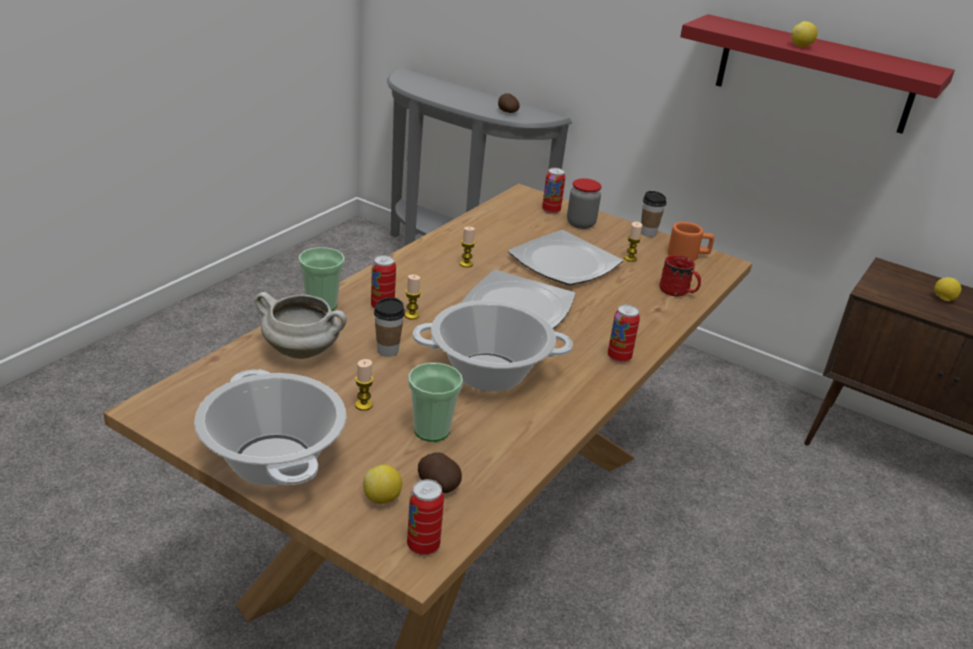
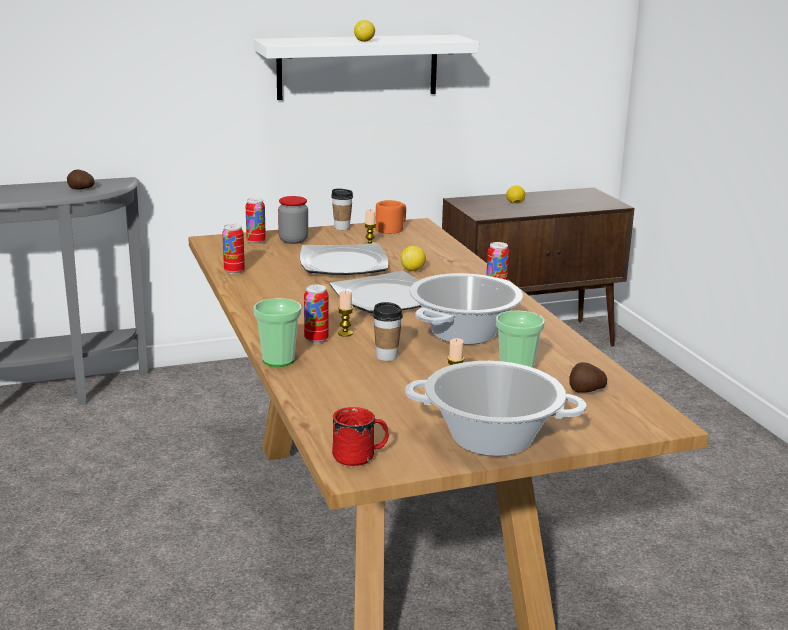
camera: 50 degrees left, 10 degrees down
white cooking pot [255,292,347,359] -> none
lemon [363,465,402,504] -> lemon moved to [401,246,426,271]
can [407,479,444,555] -> can moved to [223,224,245,274]
candle [460,227,475,267] -> none
red mug [659,255,701,296] -> red mug moved to [332,407,389,466]
red shelf [680,14,955,134] -> white shelf [253,35,479,100]

